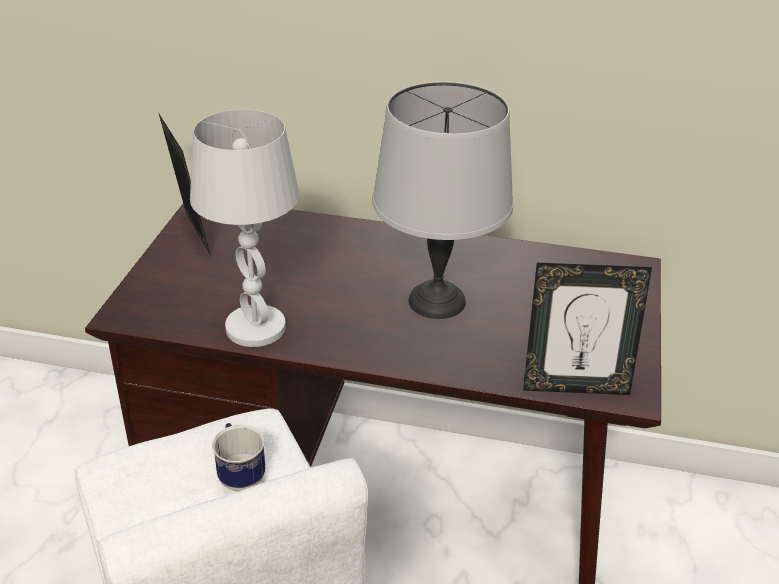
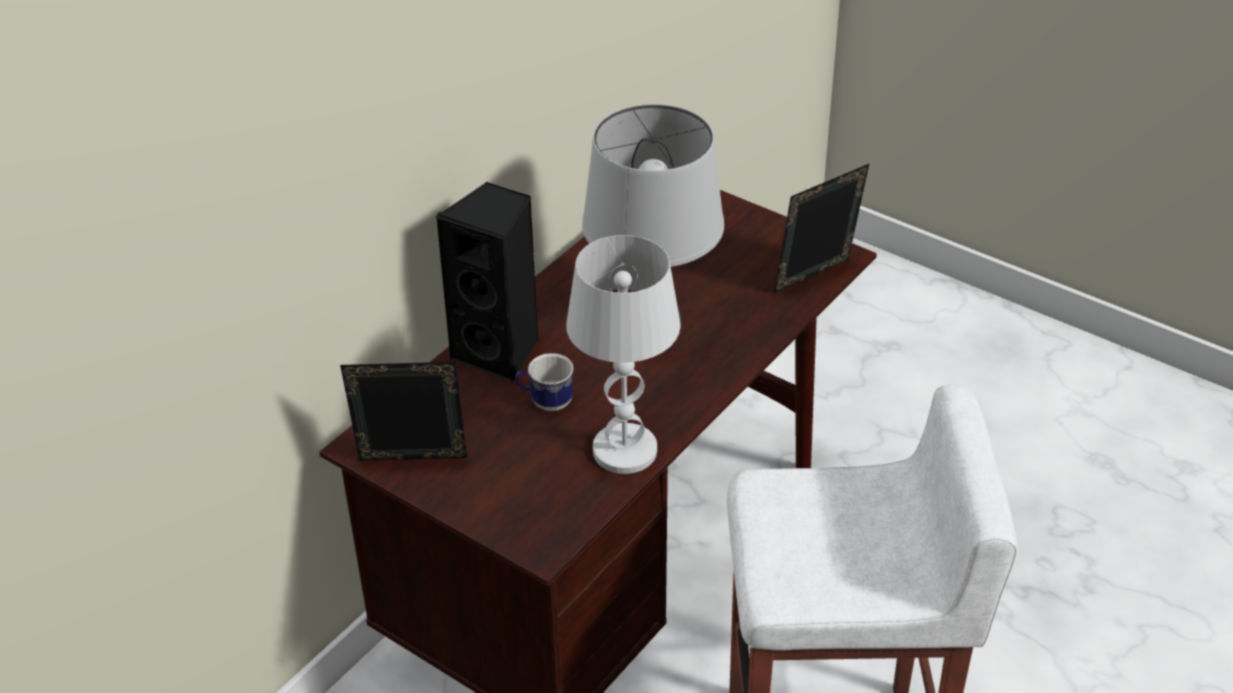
camera: 65 degrees left, 5 degrees up
mug [212,423,265,491] -> mug moved to [515,353,573,411]
picture frame [523,263,652,395] -> picture frame turned 150 degrees counterclockwise [774,164,869,293]
none -> black speaker [436,182,539,383]

